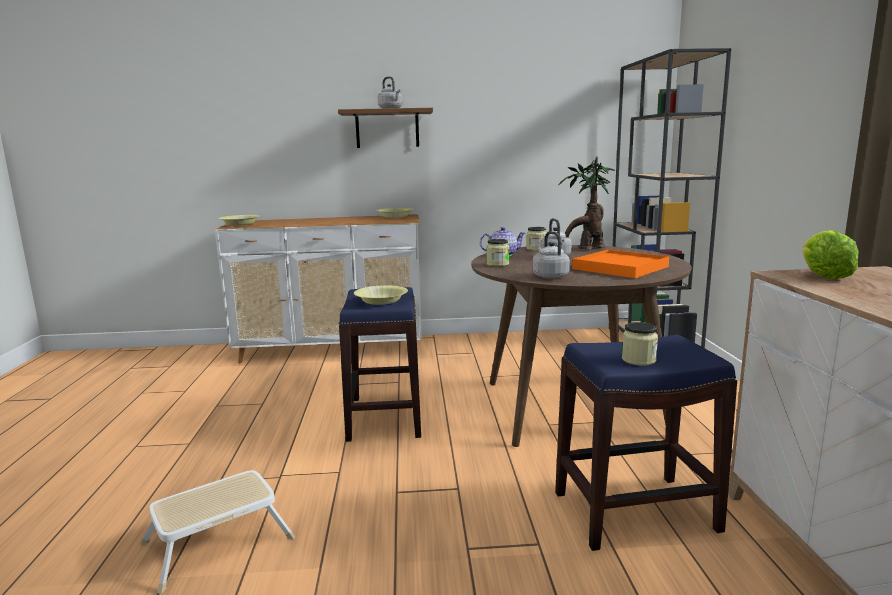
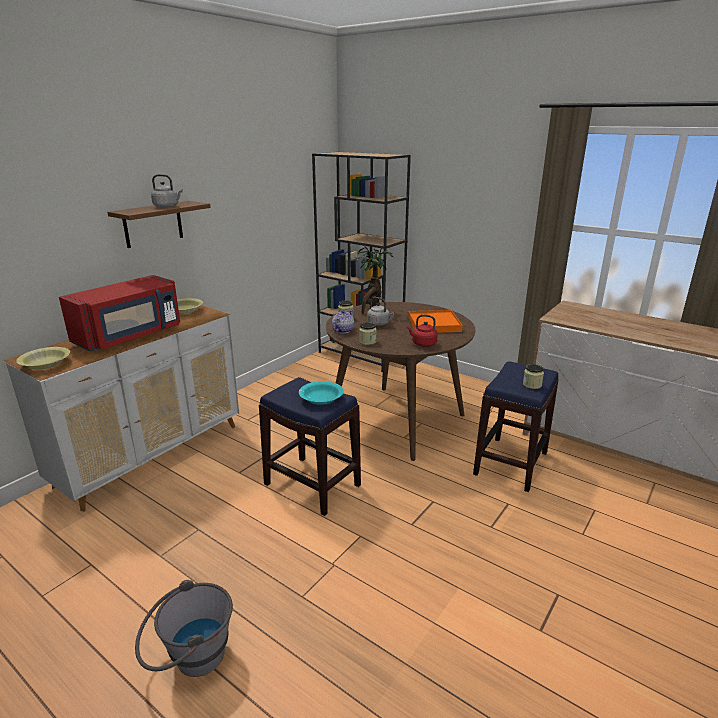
camera: 50 degrees left, 10 degrees up
beige step ladder [140,470,295,594] -> none
yellow bowl [354,285,408,305] -> turquoise bowl [299,381,344,405]
grey kettle [533,231,570,279] -> red kettle [407,315,438,347]
lettuce [803,230,859,279] -> none
none -> red microwave [59,275,180,351]
none -> grey bucket [135,580,233,677]

